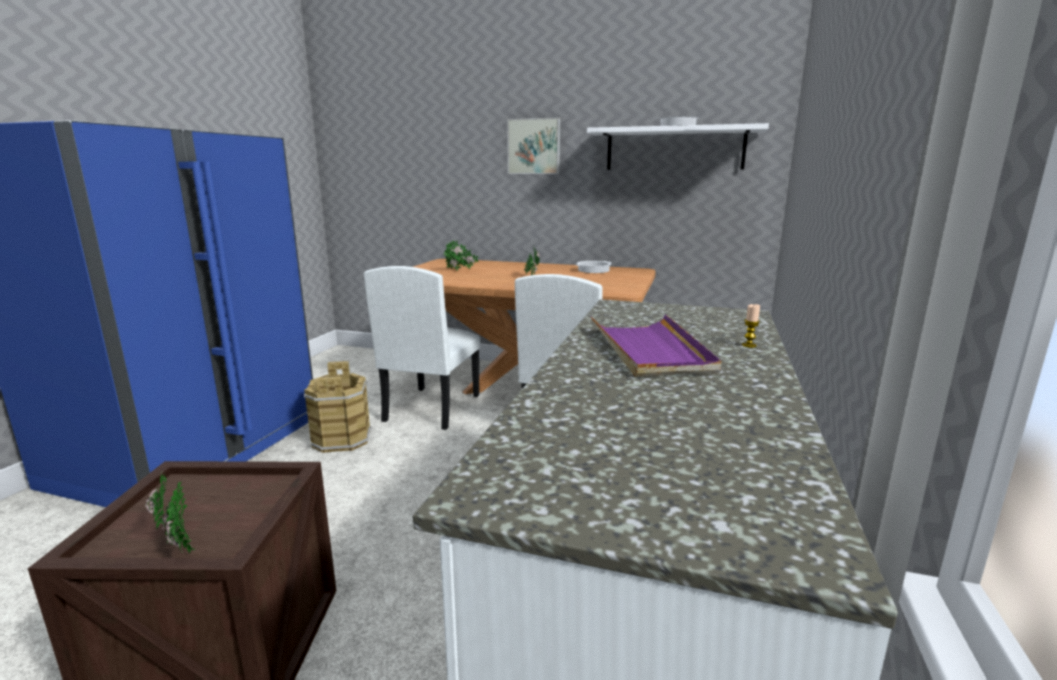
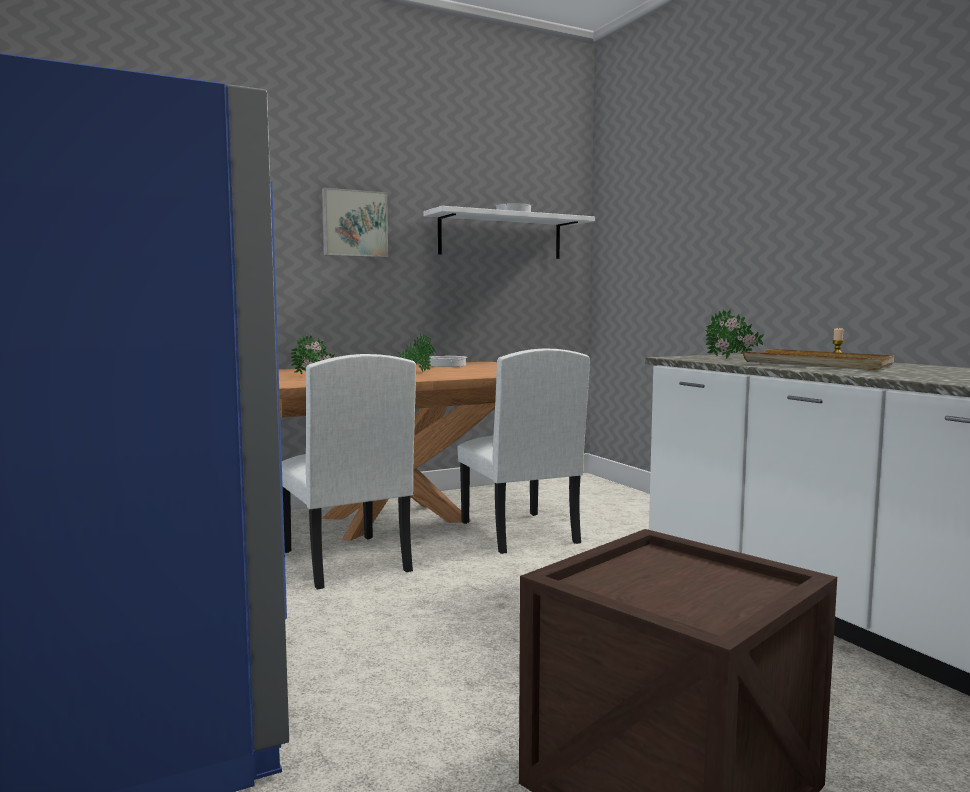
camera: 45 degrees left, 10 degrees down
potted plant [145,472,195,553] -> potted plant moved to [705,309,764,359]
brown bucket [304,361,372,453] -> none
purple tray [591,314,721,377] -> beige tray [743,349,894,370]

